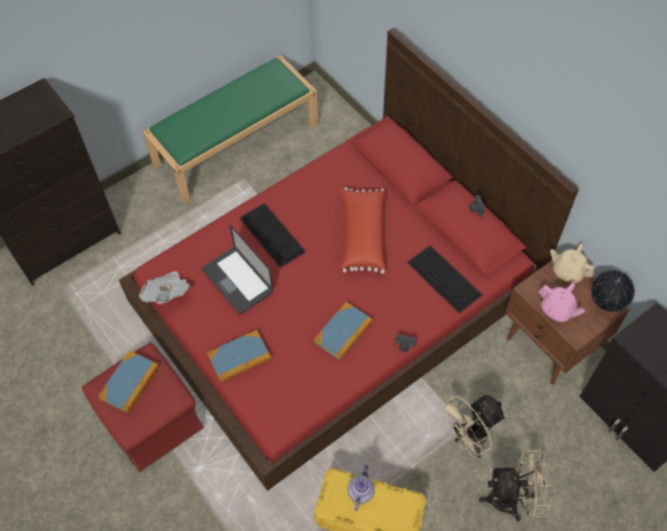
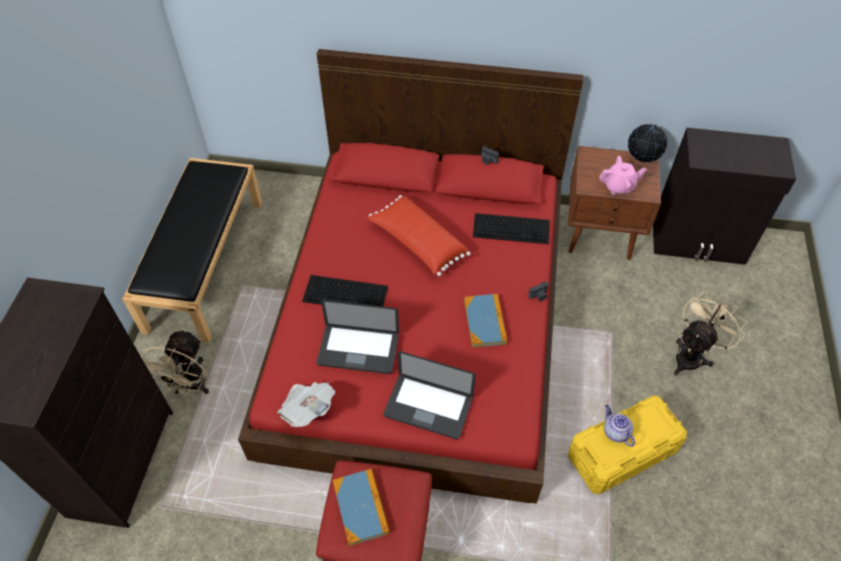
camera: 45 degrees left, 5 degrees down
green bench [142,55,318,204] -> black bench [122,158,262,343]
book [207,330,271,382] -> laptop [383,351,476,439]
beige fan [440,394,506,458] -> beige fan moved to [141,329,209,395]
beige teapot [550,244,594,283] -> none

